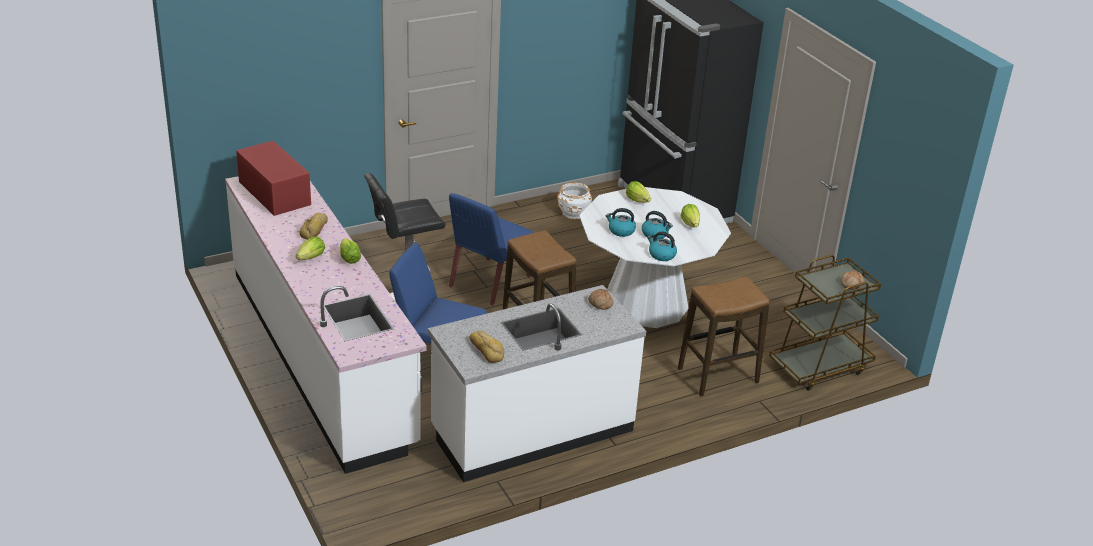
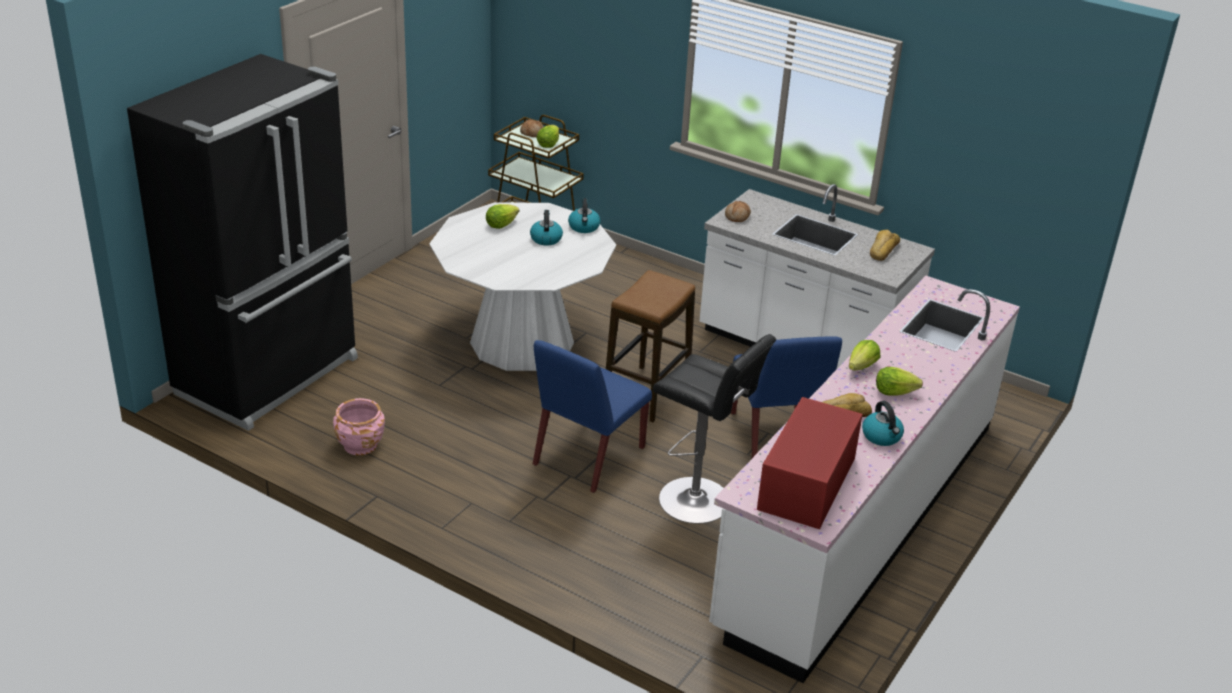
camera: 120 degrees left, 0 degrees up
blue chair [449,193,534,305] -> blue chair turned 120 degrees clockwise [533,340,652,493]
white planter [557,183,592,220] -> pink planter [333,398,385,455]
kettle [606,208,636,237] -> kettle moved to [862,401,904,446]
lettuce [626,181,651,203] -> lettuce moved to [537,125,559,148]
stool [678,276,770,396] -> none

